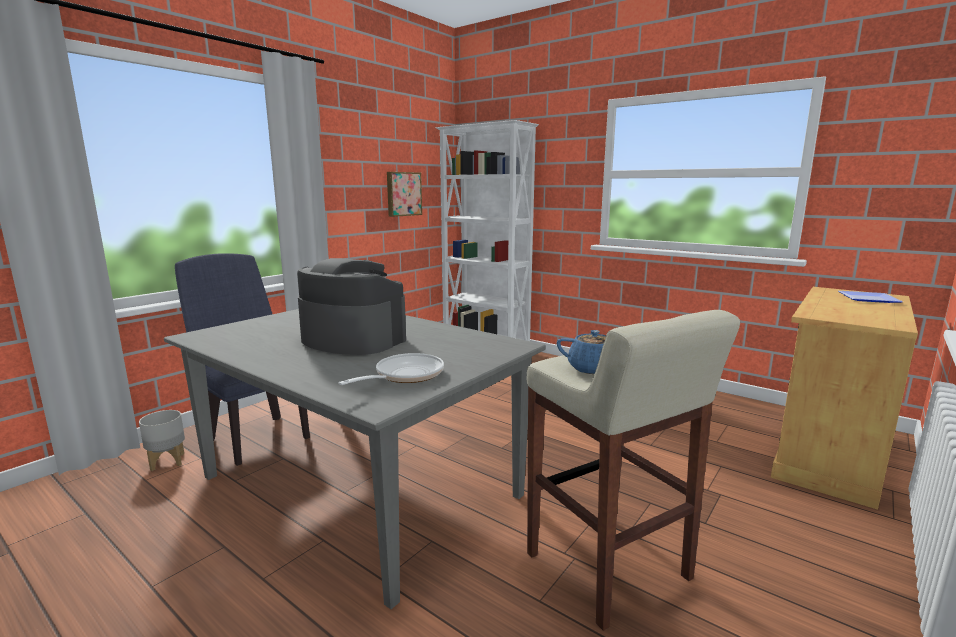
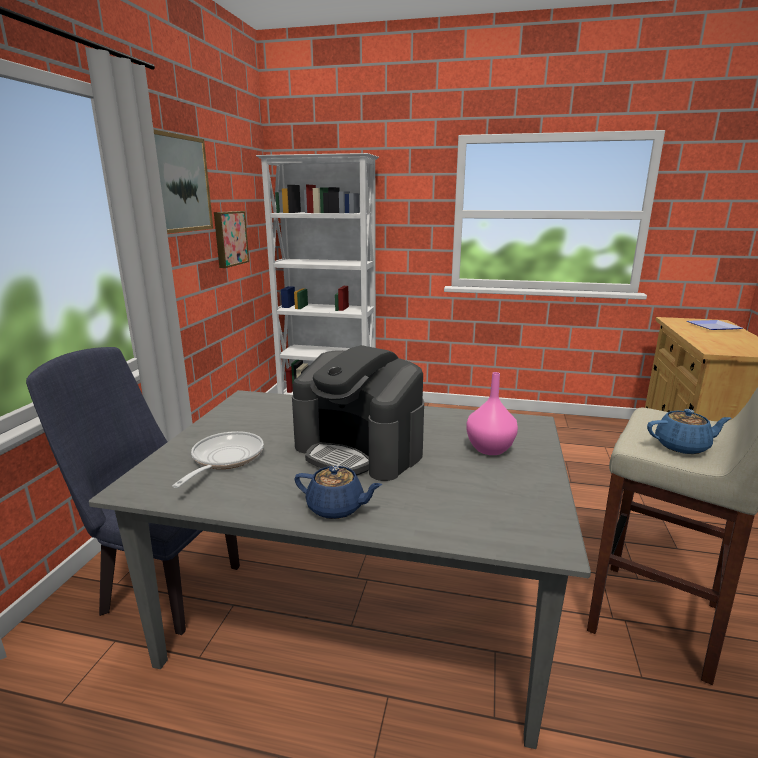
camera: 25 degrees left, 5 degrees up
grey planter [139,410,185,471] -> none
coffee machine [297,258,406,355] -> coffee machine turned 150 degrees counterclockwise [292,345,424,481]
frying pan [338,353,444,385] -> frying pan moved to [172,431,264,488]
none -> picture [153,129,213,234]
none -> blue teapot [294,466,382,519]
none -> pink vase [466,372,518,455]

